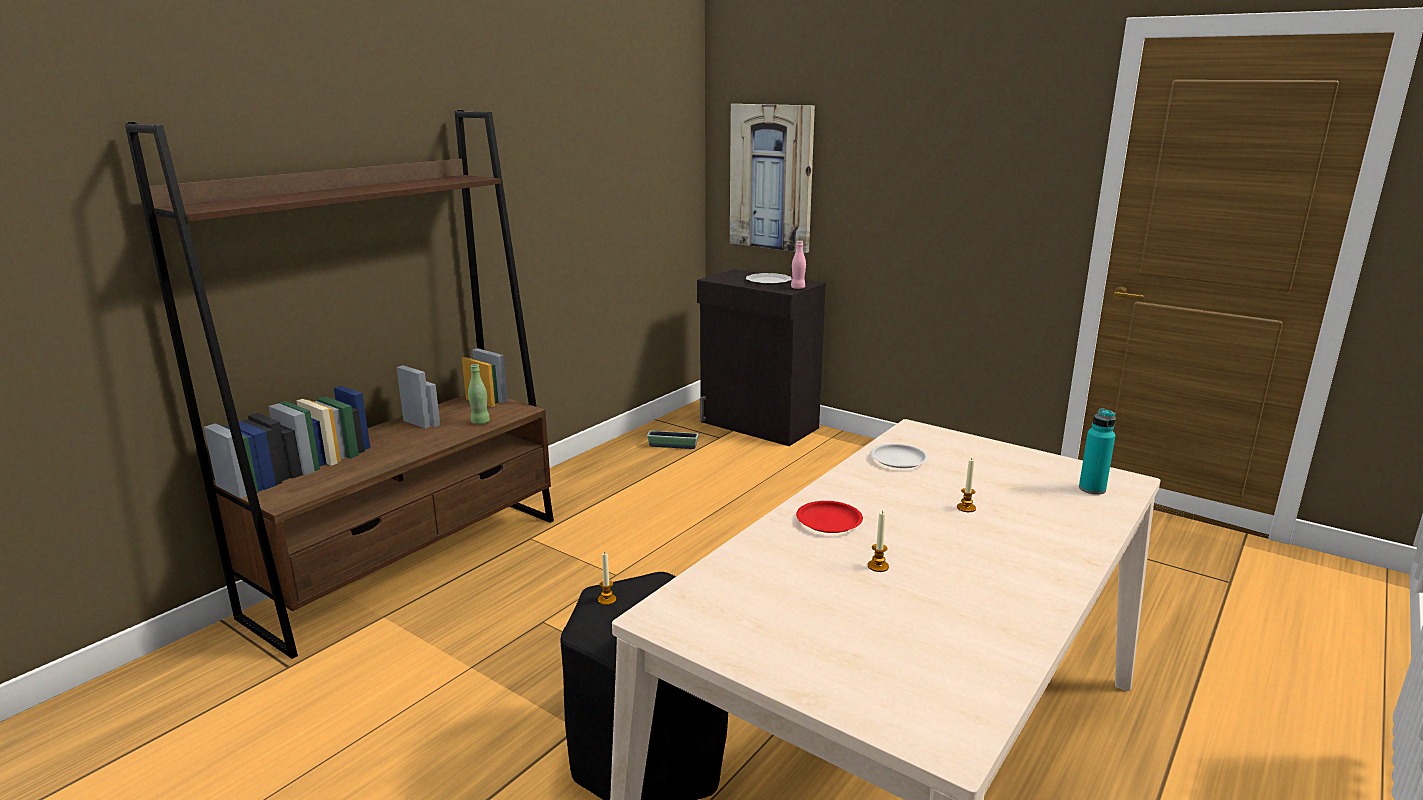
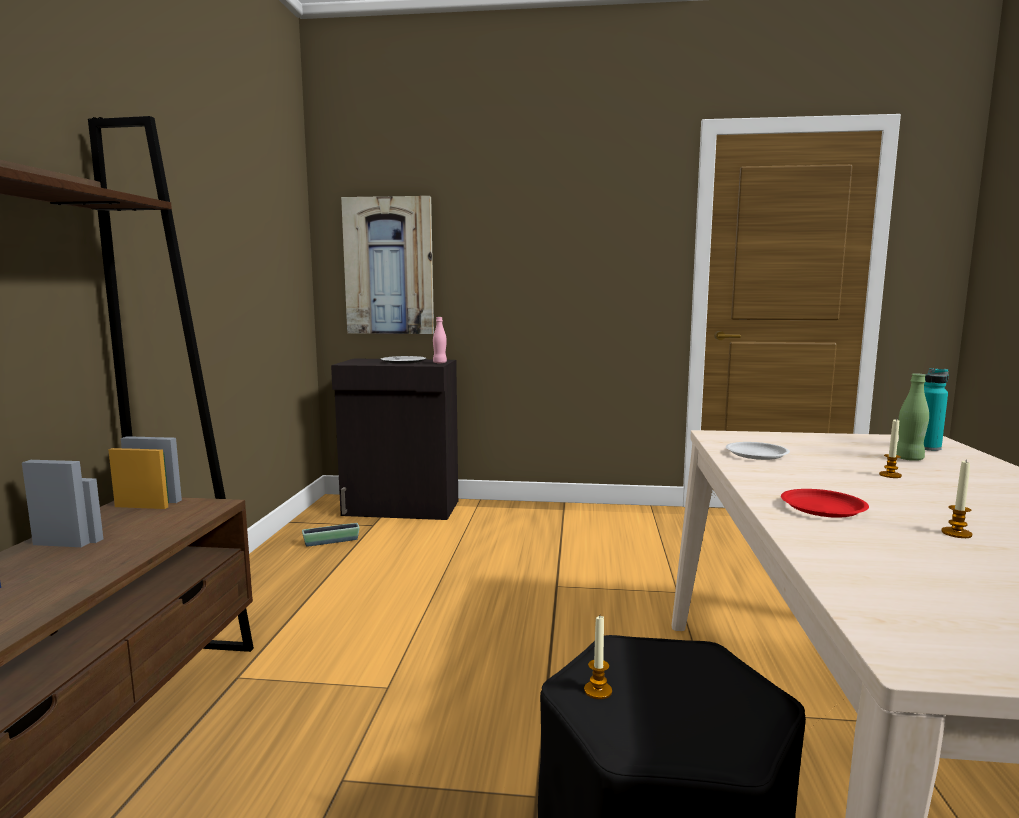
camera: 30 degrees left, 10 degrees down
green bottle [468,364,490,424] -> green bottle moved to [896,373,929,461]

